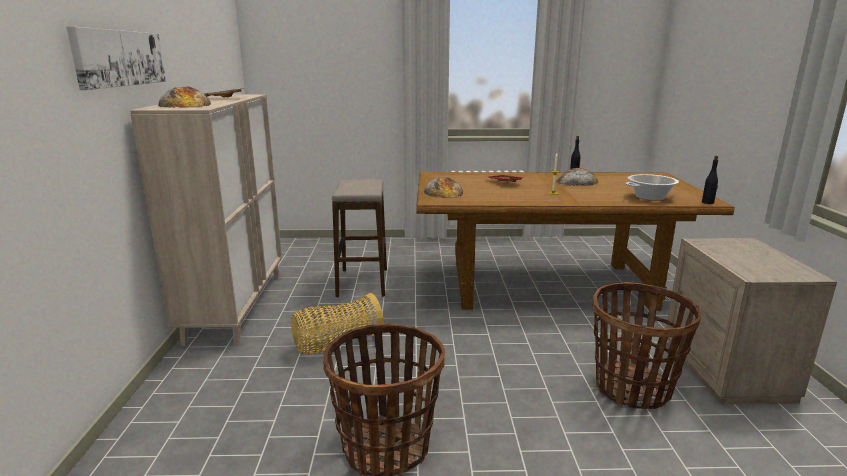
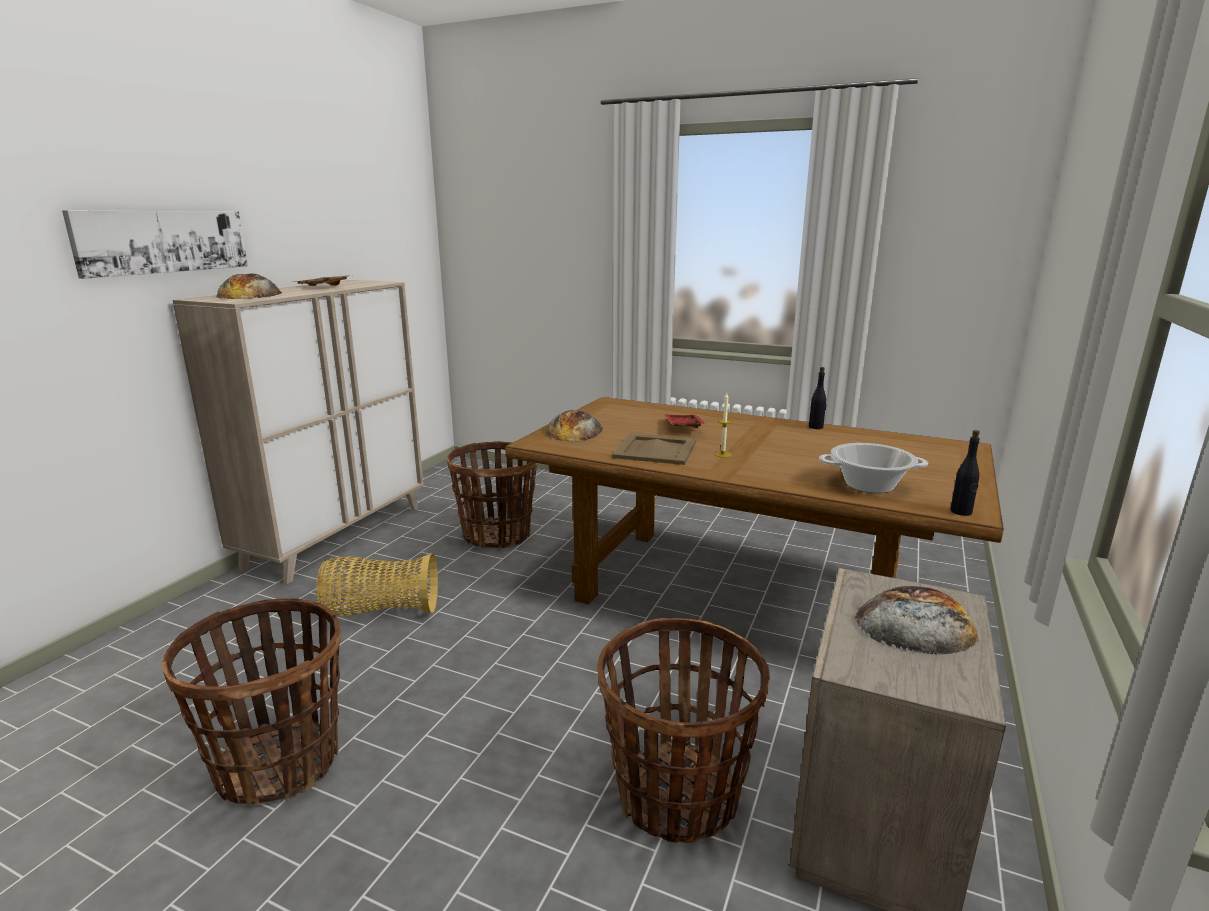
camera: 25 degrees right, 0 degrees up
stool [332,179,387,297] -> basket [447,441,538,549]
bread [556,168,598,186] -> bread moved to [855,586,979,655]
none -> beige tray [612,433,696,465]

